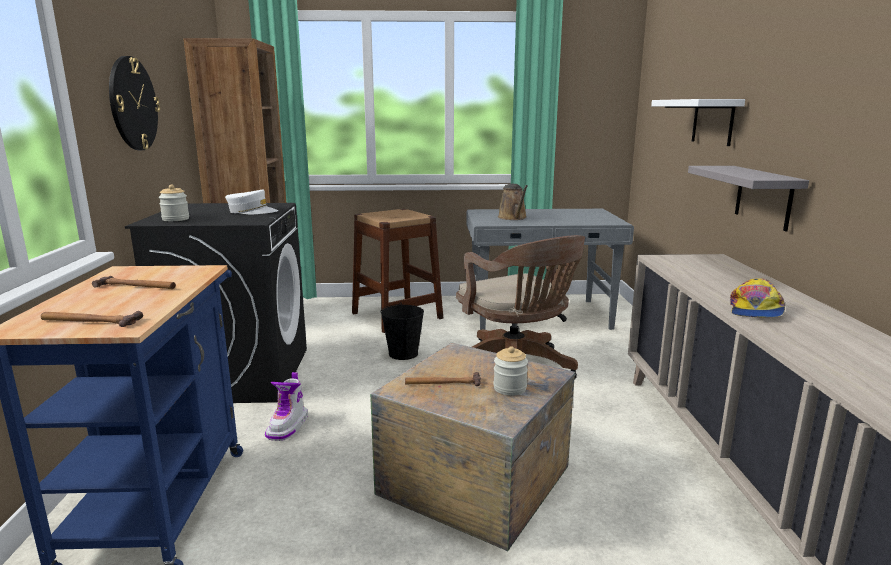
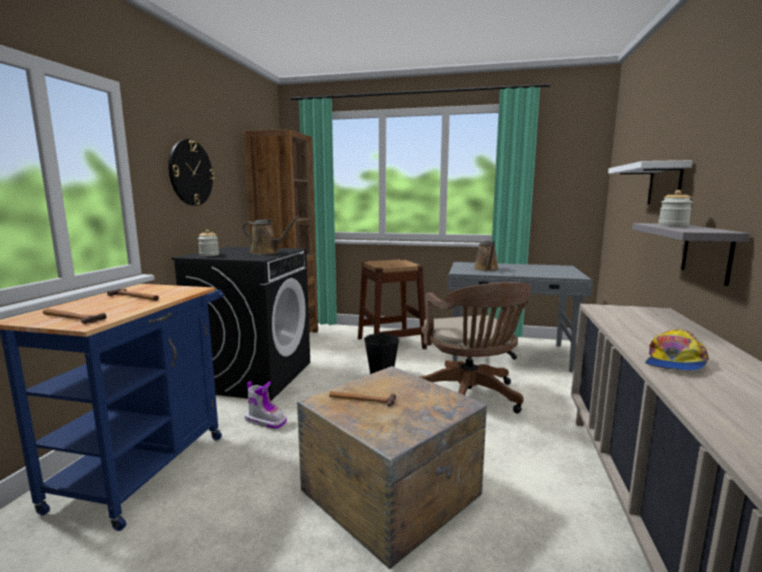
camera: 15 degrees right, 5 degrees down
white cap [225,190,278,214] -> brown watering can [242,216,299,255]
boot [265,372,308,441] -> boot turned 90 degrees counterclockwise [245,381,287,429]
jar [494,346,528,396] -> jar moved to [658,190,693,227]

